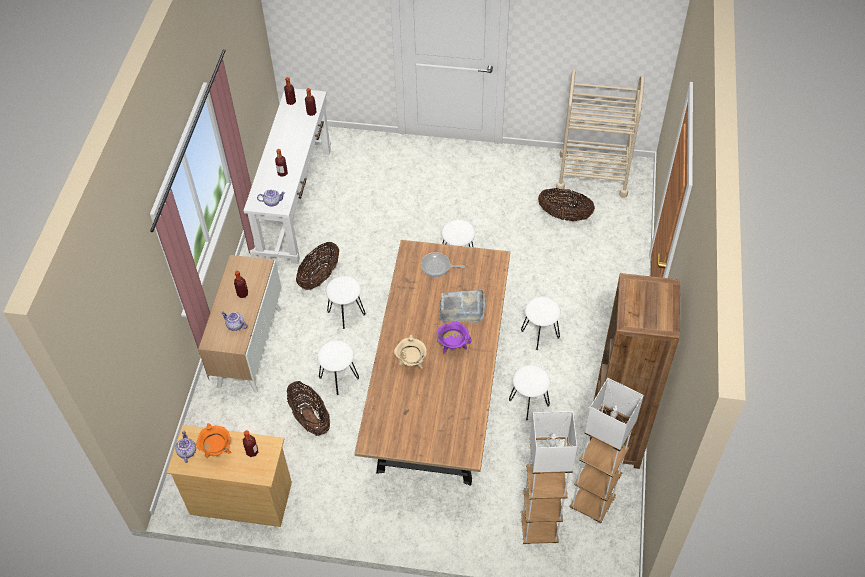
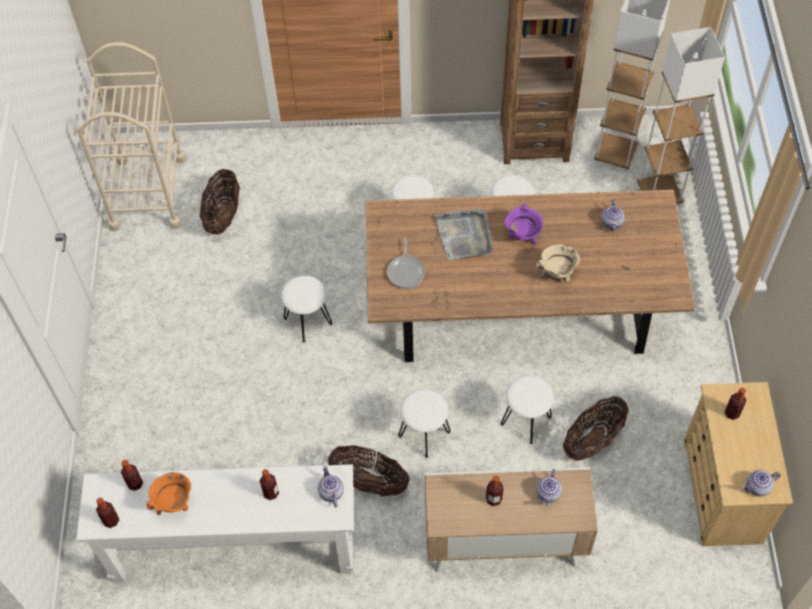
camera: 100 degrees left, 5 degrees up
orange cooking pot [196,423,231,457] -> orange cooking pot moved to [146,472,191,515]
none -> teapot [601,199,625,231]

